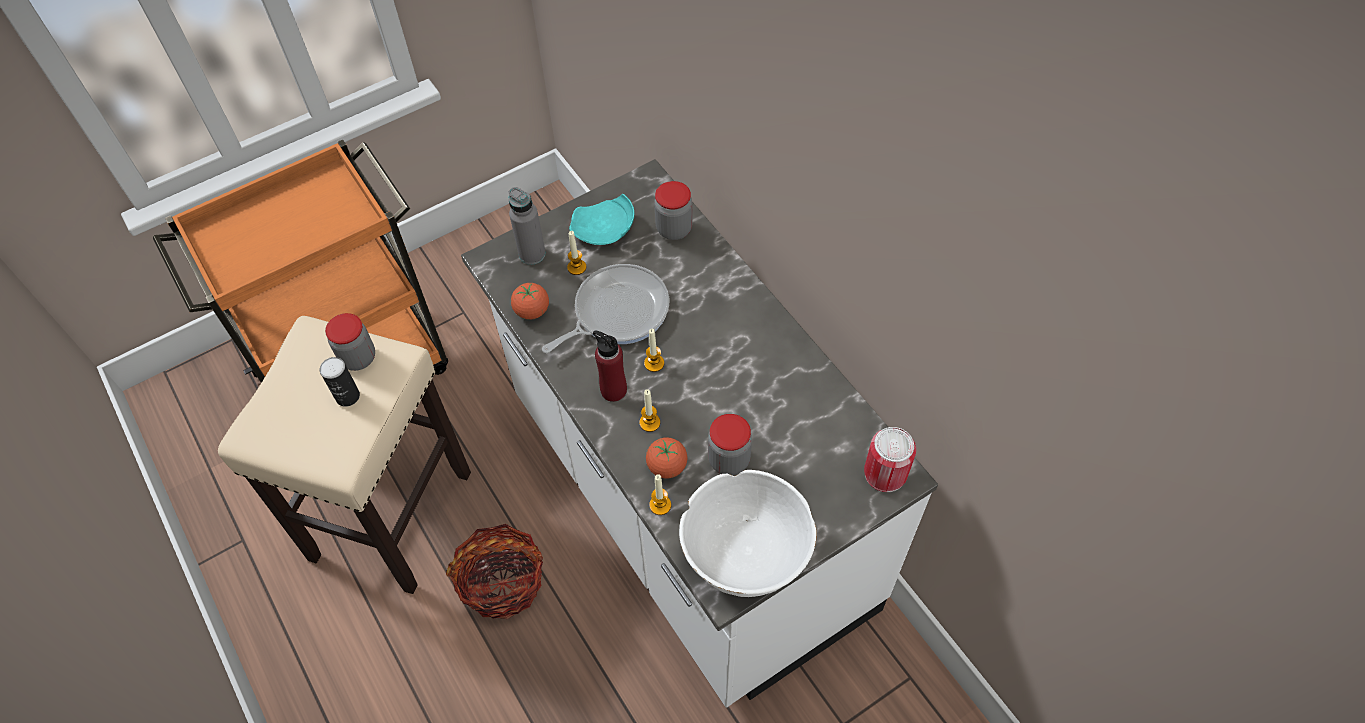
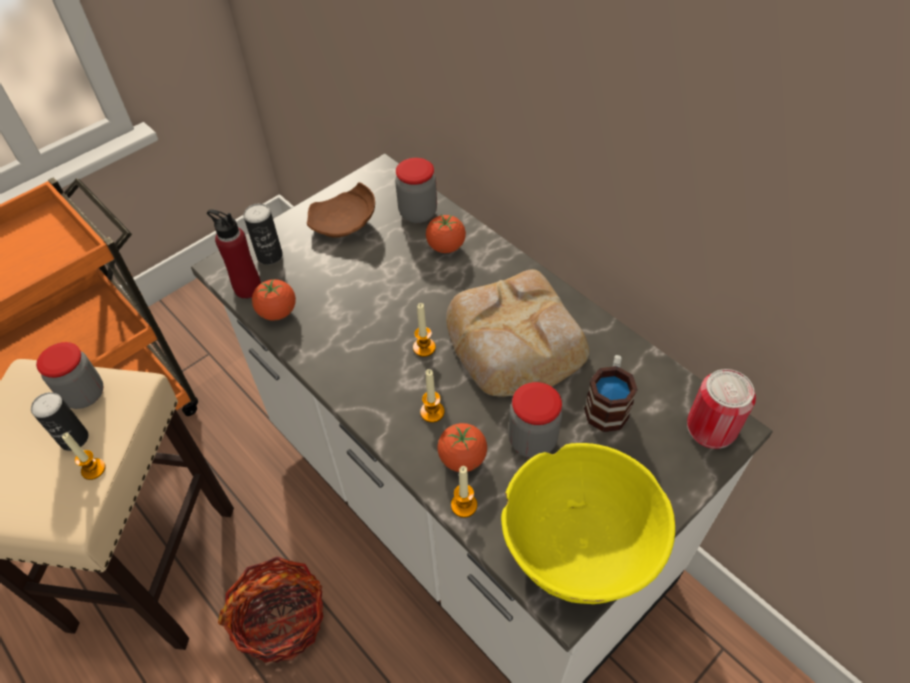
camera: 10 degrees left, 5 degrees down
grey bottle [508,187,546,265] -> can [243,204,283,265]
frying pan [542,264,669,353] -> none
candle [567,231,586,275] -> candle moved to [62,432,106,480]
turquoise plate [569,194,634,245] -> brown plate [307,182,375,238]
red bottle [593,331,627,402] -> red bottle moved to [207,209,261,299]
white bowl [679,470,817,597] -> yellow bowl [501,443,675,604]
none -> tomato [426,215,466,253]
none -> bread [446,269,589,397]
none -> mug [584,355,638,432]

